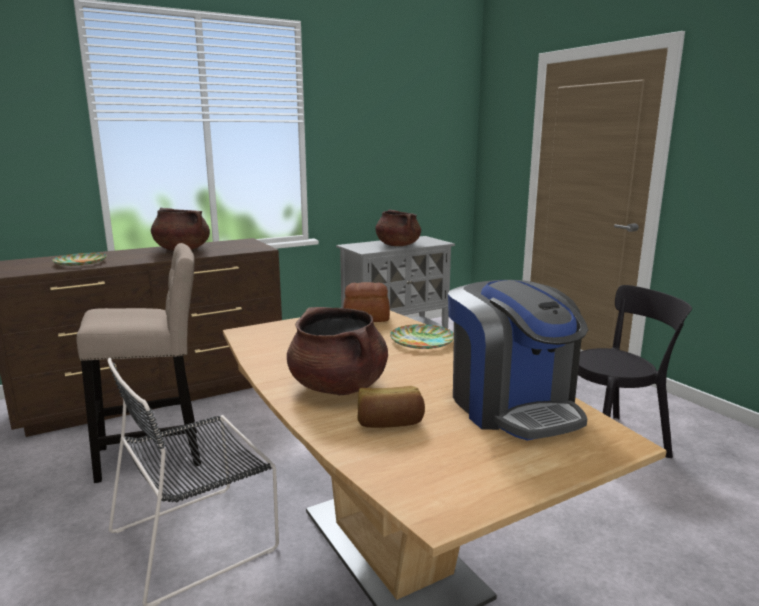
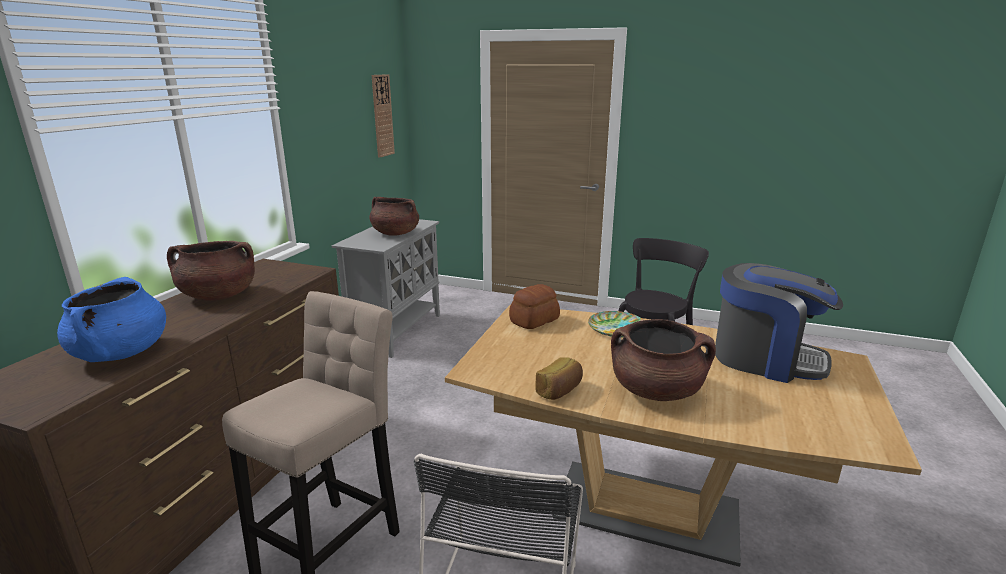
camera: 40 degrees left, 5 degrees up
plate [52,253,107,266] -> blue cooking pot [57,277,166,362]
bread [358,386,425,428] -> bread moved to [535,357,583,400]
none -> wall clock [372,74,395,158]

